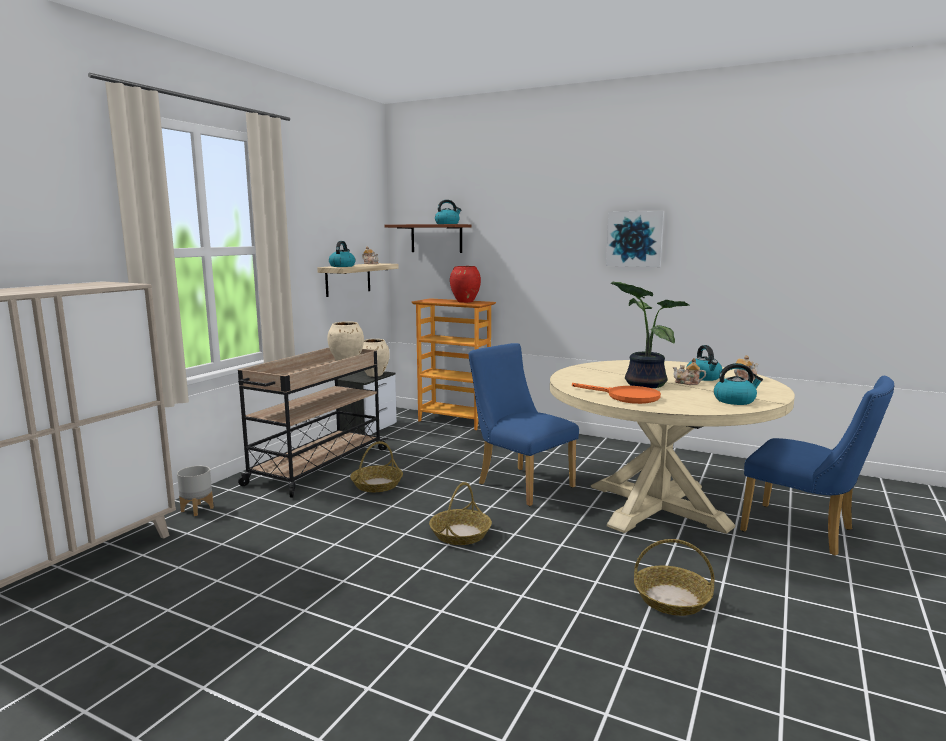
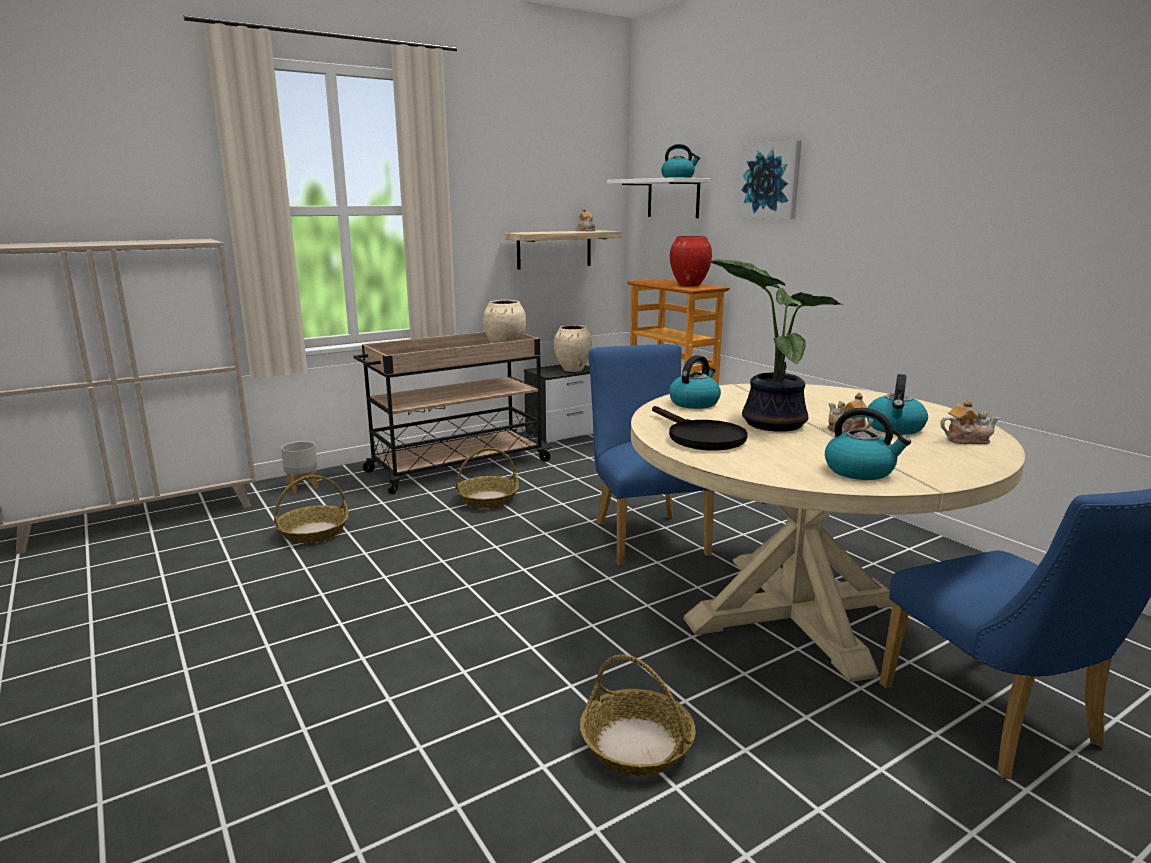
camera: 30 degrees right, 5 degrees up
kettle [329,241,355,267] -> kettle moved to [669,355,721,409]
brown shelf [385,224,471,253] -> white shelf [607,177,710,218]
basket [429,482,492,545] -> basket moved to [274,475,349,543]
orange frying pan [572,383,661,404] -> black frying pan [652,406,748,451]
picture [606,211,664,267] -> picture moved to [737,140,802,219]

